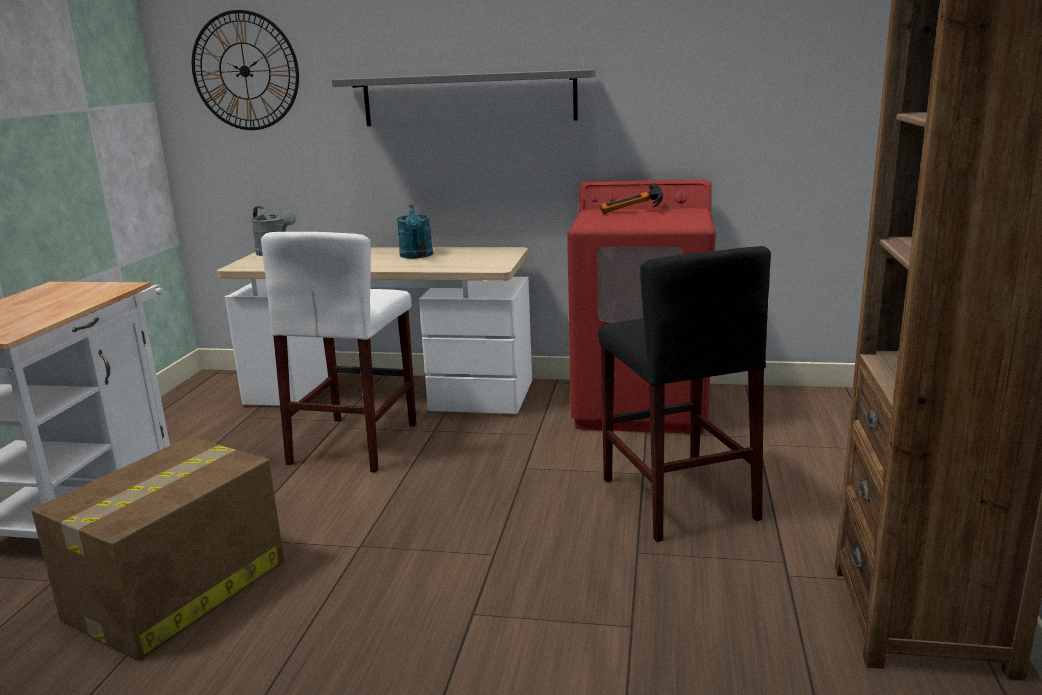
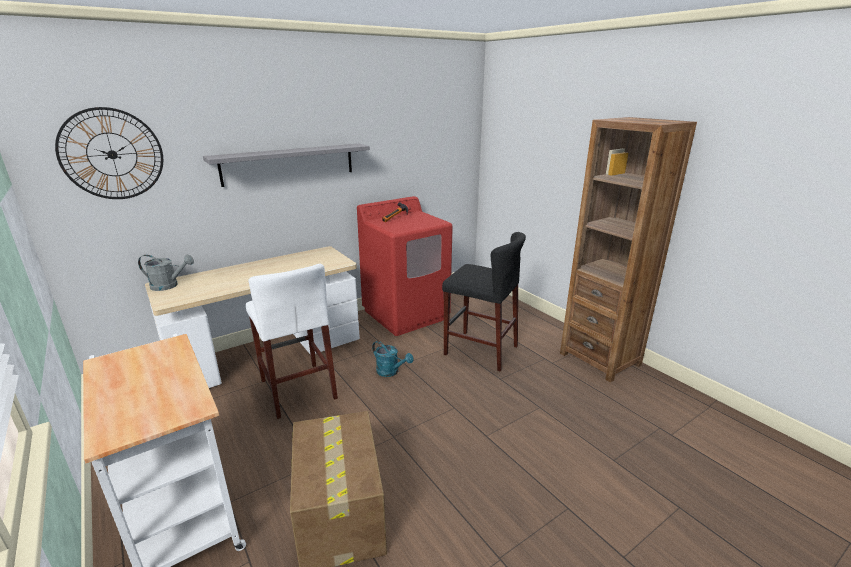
camera: 45 degrees left, 5 degrees up
turquoise watering can [397,205,433,259] -> turquoise watering can moved to [372,341,414,377]

